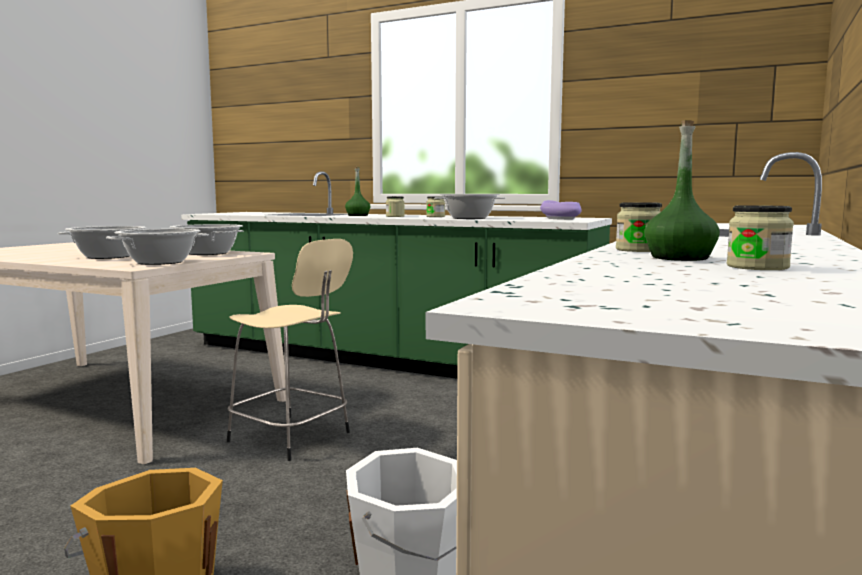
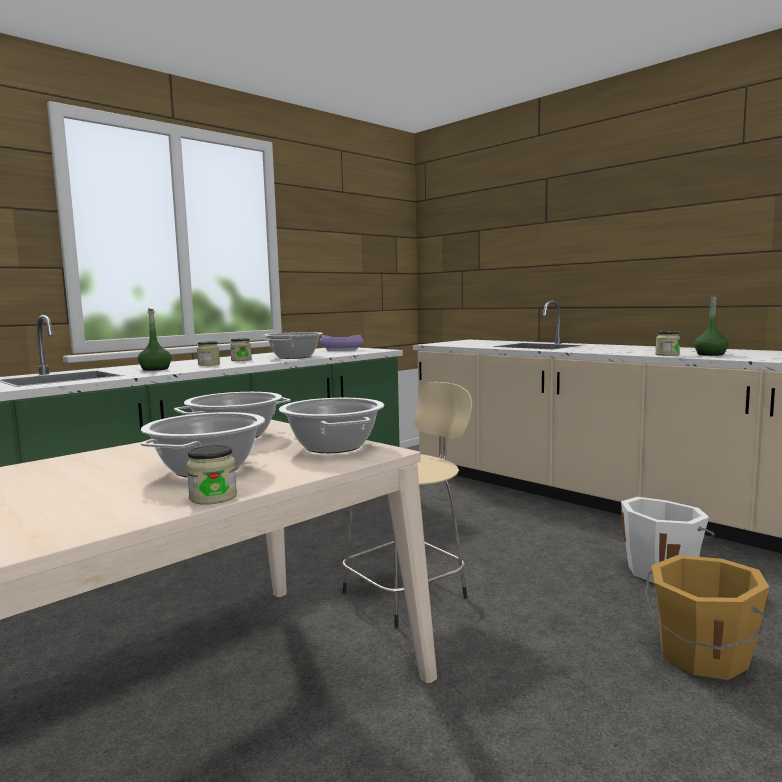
camera: 70 degrees left, 0 degrees up
jar [727,205,794,270] -> jar moved to [187,445,237,505]

